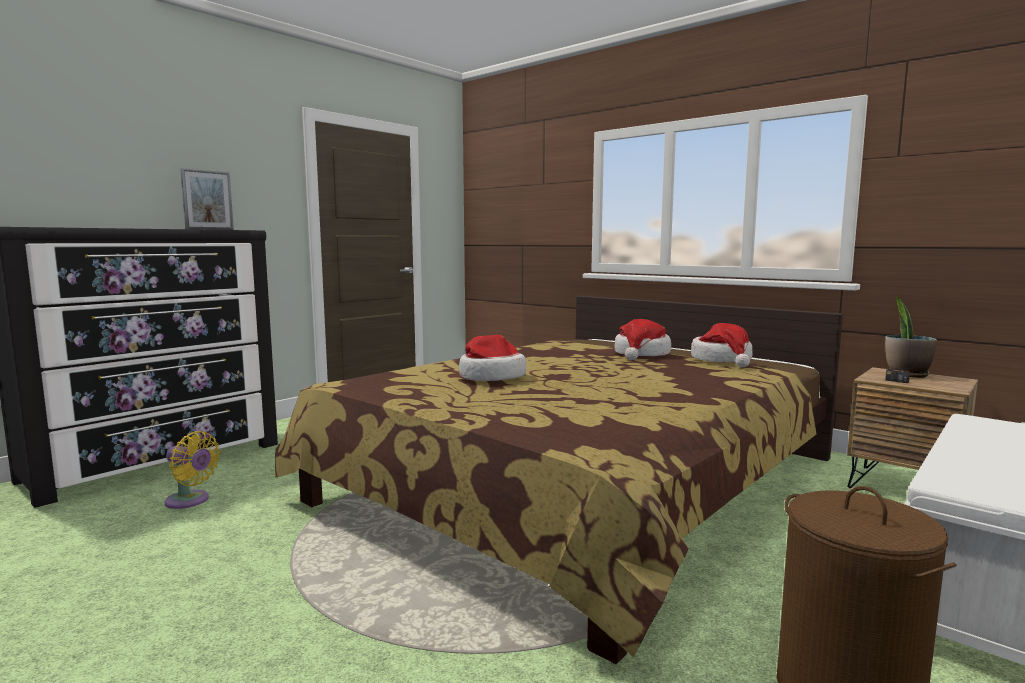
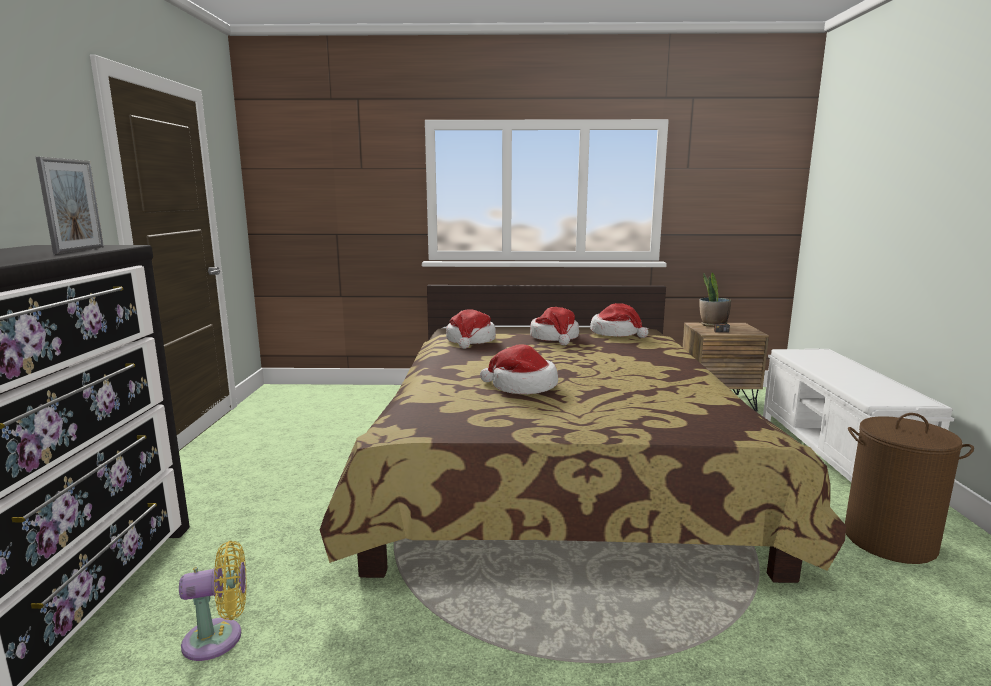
camera: 40 degrees left, 5 degrees up
none -> hat [446,309,496,349]

